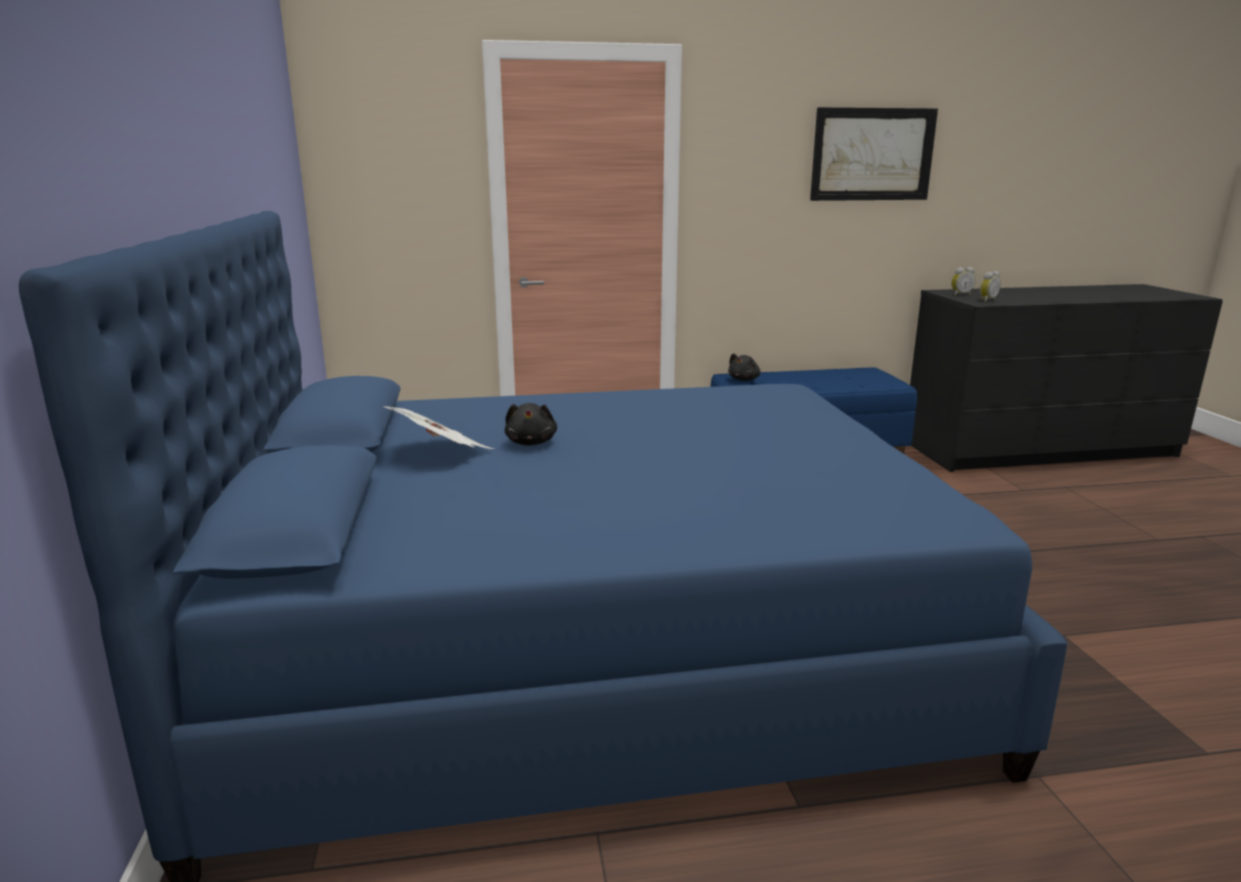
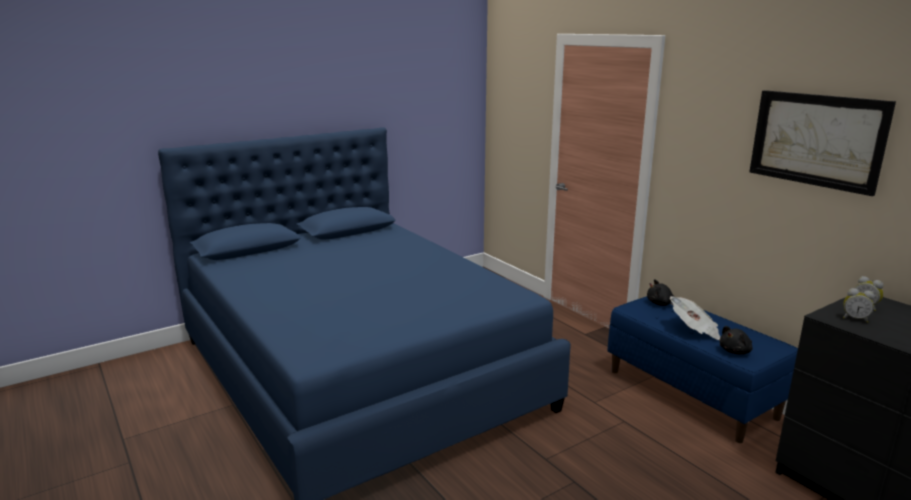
camera: 65 degrees right, 0 degrees up
newspaper [385,407,494,449] -> newspaper moved to [670,296,720,340]
black plush toy [504,403,557,446] -> black plush toy moved to [719,326,753,355]

